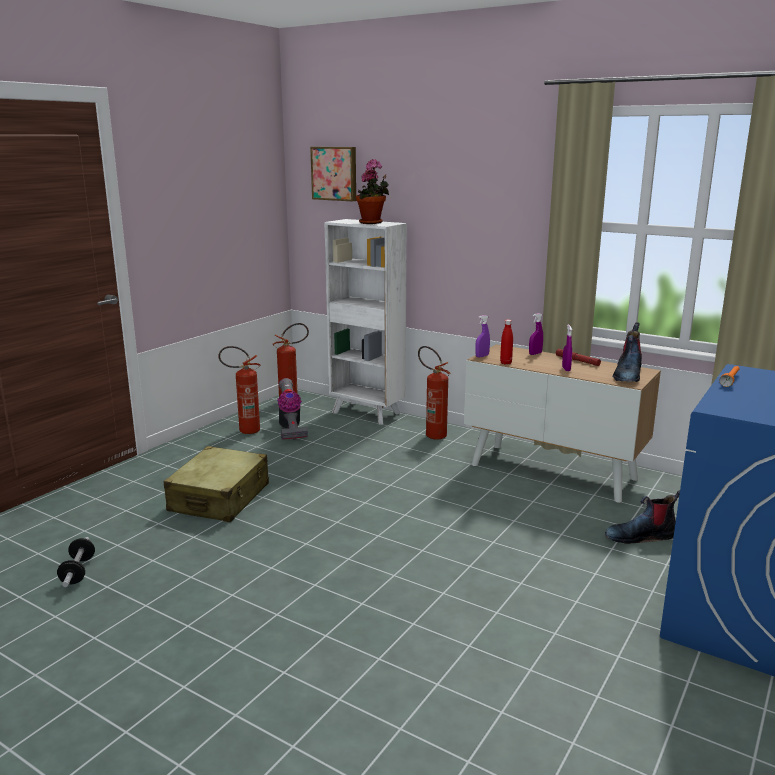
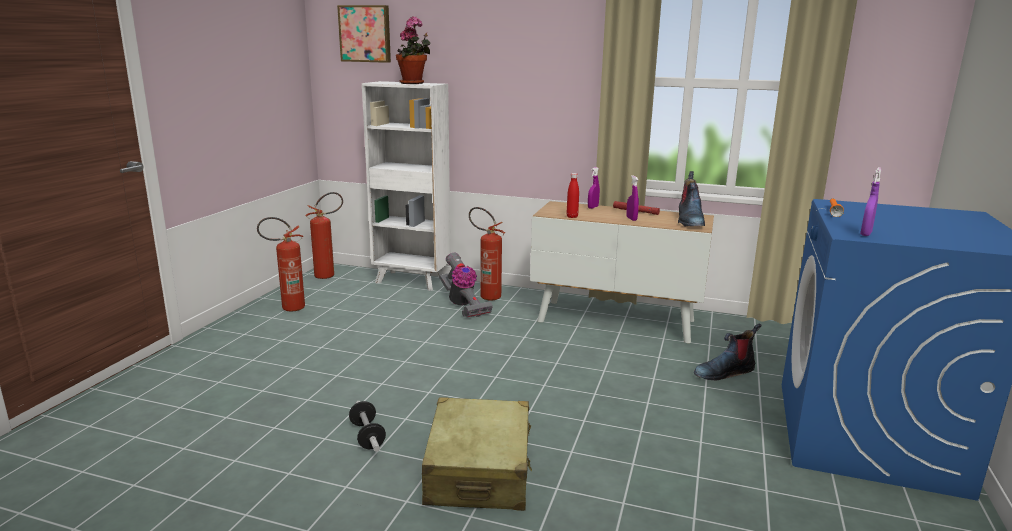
camera: 15 degrees left, 0 degrees up
dumbbell [57,537,95,587] -> dumbbell moved to [349,401,386,452]
beige suitcase [164,446,269,522] -> beige suitcase moved to [422,397,532,511]
vacuum cleaner [277,378,308,440] -> vacuum cleaner moved to [439,253,493,318]
purple spray bottle [475,315,490,357] -> purple spray bottle moved to [860,167,881,236]

